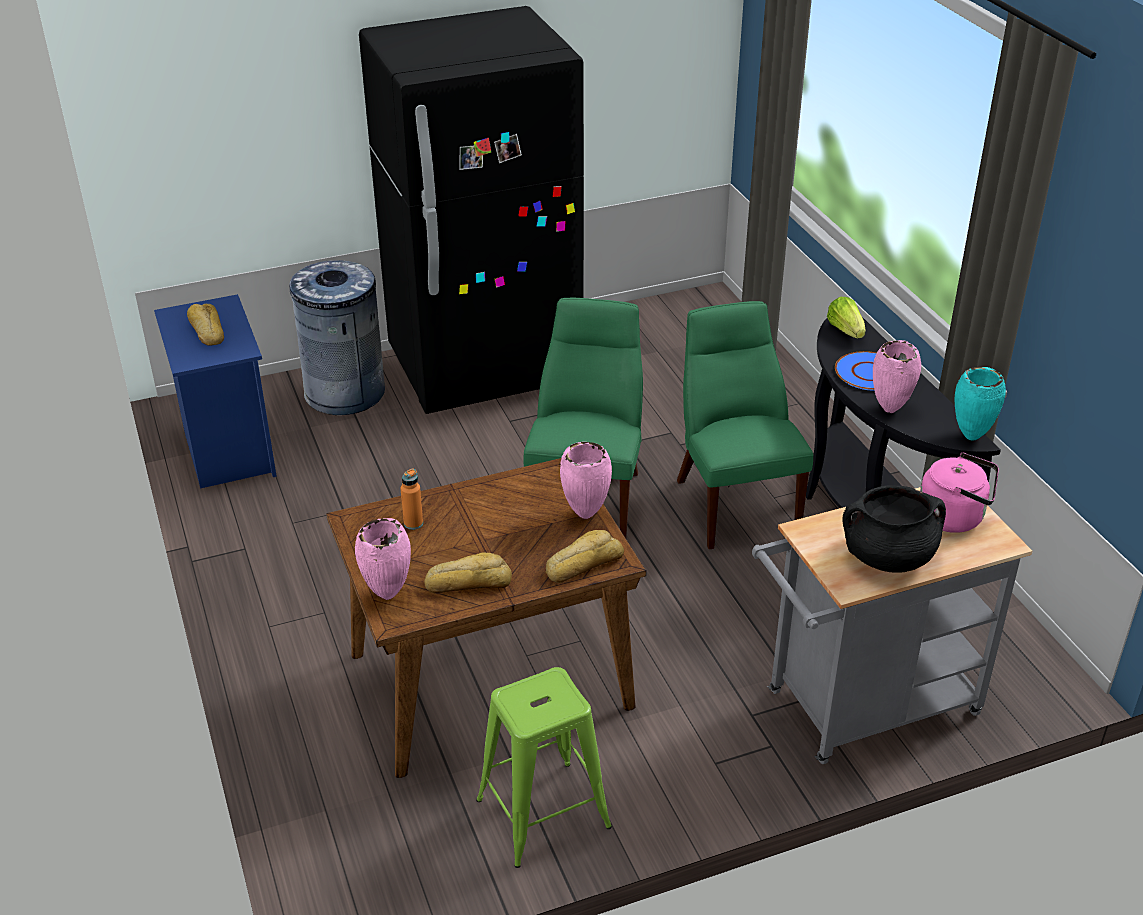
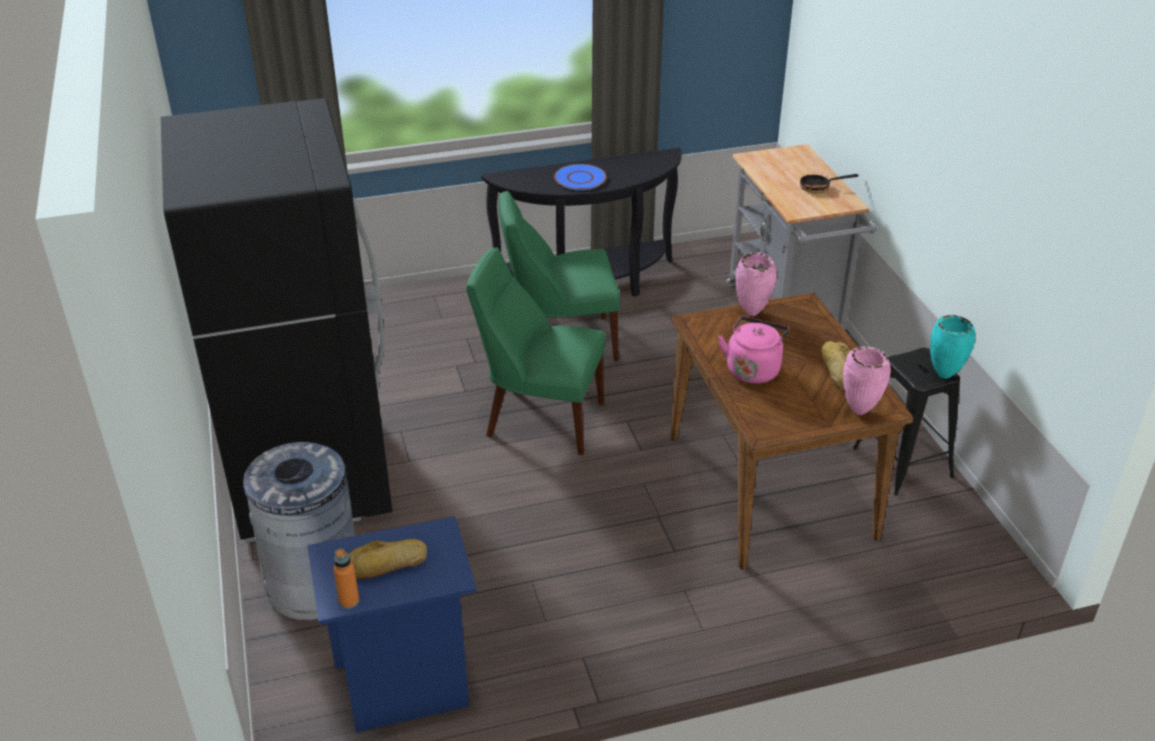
camera: 85 degrees left, 0 degrees up
orange bottle [400,469,423,530] -> orange bottle moved to [334,549,359,609]
green stool [476,667,612,868] -> black stool [853,348,960,496]
bread [546,530,624,583] -> none
lettuce [827,297,866,338] -> none
black cooking pot [842,486,946,573] -> frying pan [800,168,859,193]
pink vase [873,340,921,413] -> none
pink kettle [920,453,999,533] -> pink kettle moved to [718,316,789,384]
turquoise vase [955,367,1006,440] -> turquoise vase moved to [930,315,976,379]

